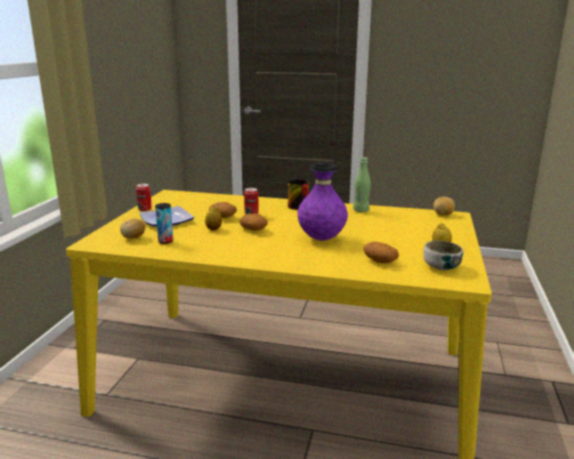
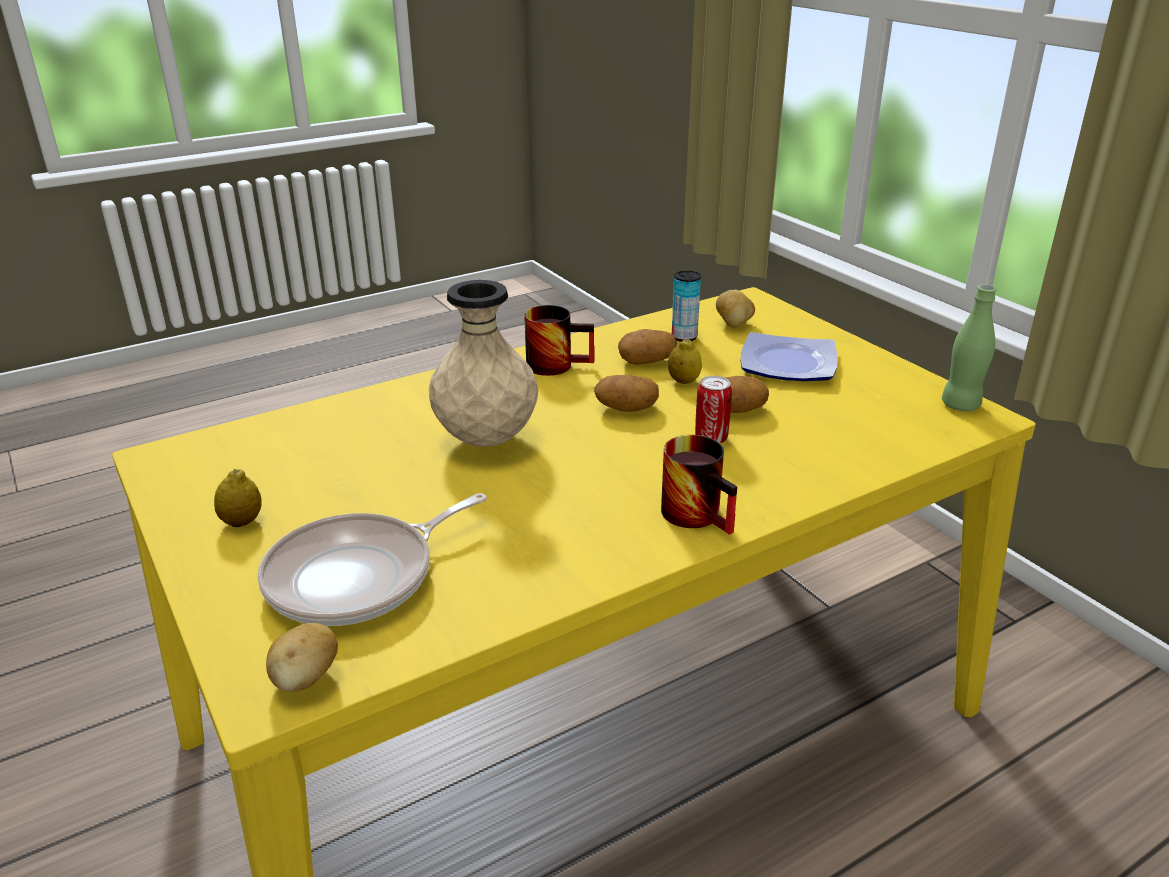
camera: 135 degrees right, 10 degrees up
can [136,184,152,212] -> none
purple vase [298,163,348,241] -> beige vase [429,280,538,447]
green bottle [353,157,371,212] -> green bottle moved to [942,285,997,411]
potato [363,242,399,263] -> potato moved to [618,329,677,365]
bowl [423,241,463,270] -> none
none -> frying pan [257,493,487,626]
none -> mug [524,305,594,376]

